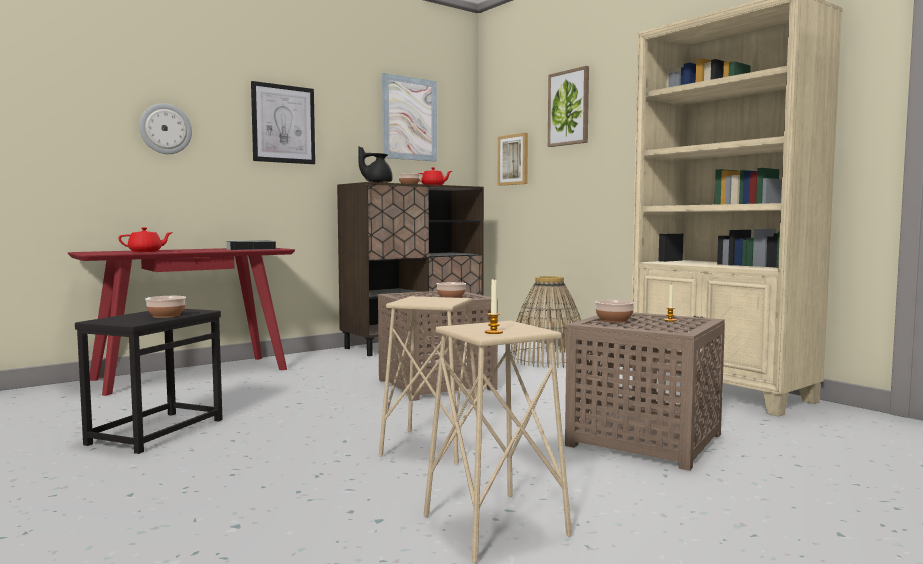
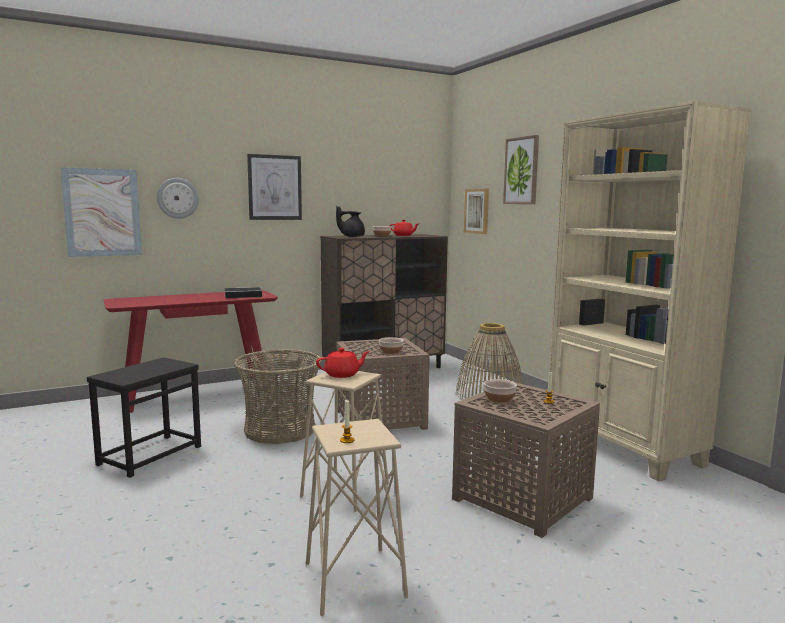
camera: 10 degrees right, 5 degrees up
red teapot [118,227,173,252] -> red teapot moved to [316,348,370,378]
bowl [145,296,186,318] -> none
picture [382,73,437,161] -> picture moved to [60,167,142,257]
none -> basket [233,349,322,444]

